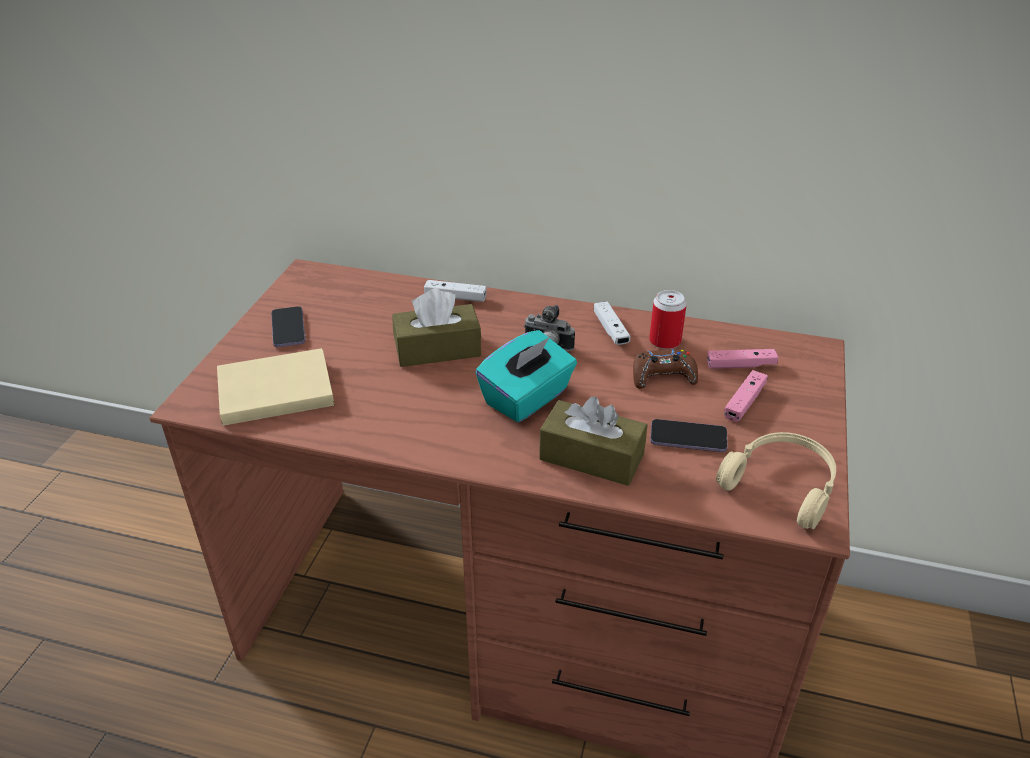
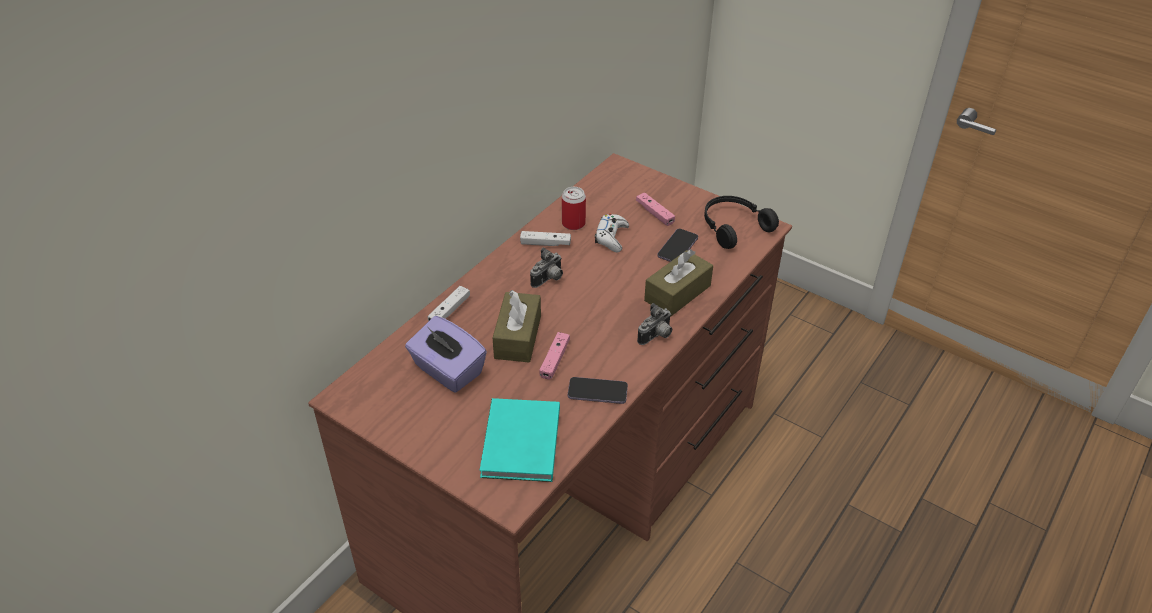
camera: 70 degrees left, 5 degrees up
beige book [217,348,334,426] -> turquoise book [480,398,560,482]
phone [271,306,305,347] -> phone moved to [568,377,628,404]
turquoise tissue box [476,330,577,422] -> none
brown game controller [633,349,698,389] -> white game controller [595,213,629,252]
pink game controller [707,349,779,369] -> pink game controller moved to [539,332,570,380]
beige headphones [716,432,836,529] -> black headphones [704,196,779,249]
none -> purple tissue box [405,316,487,393]
none -> camera [637,303,672,345]

